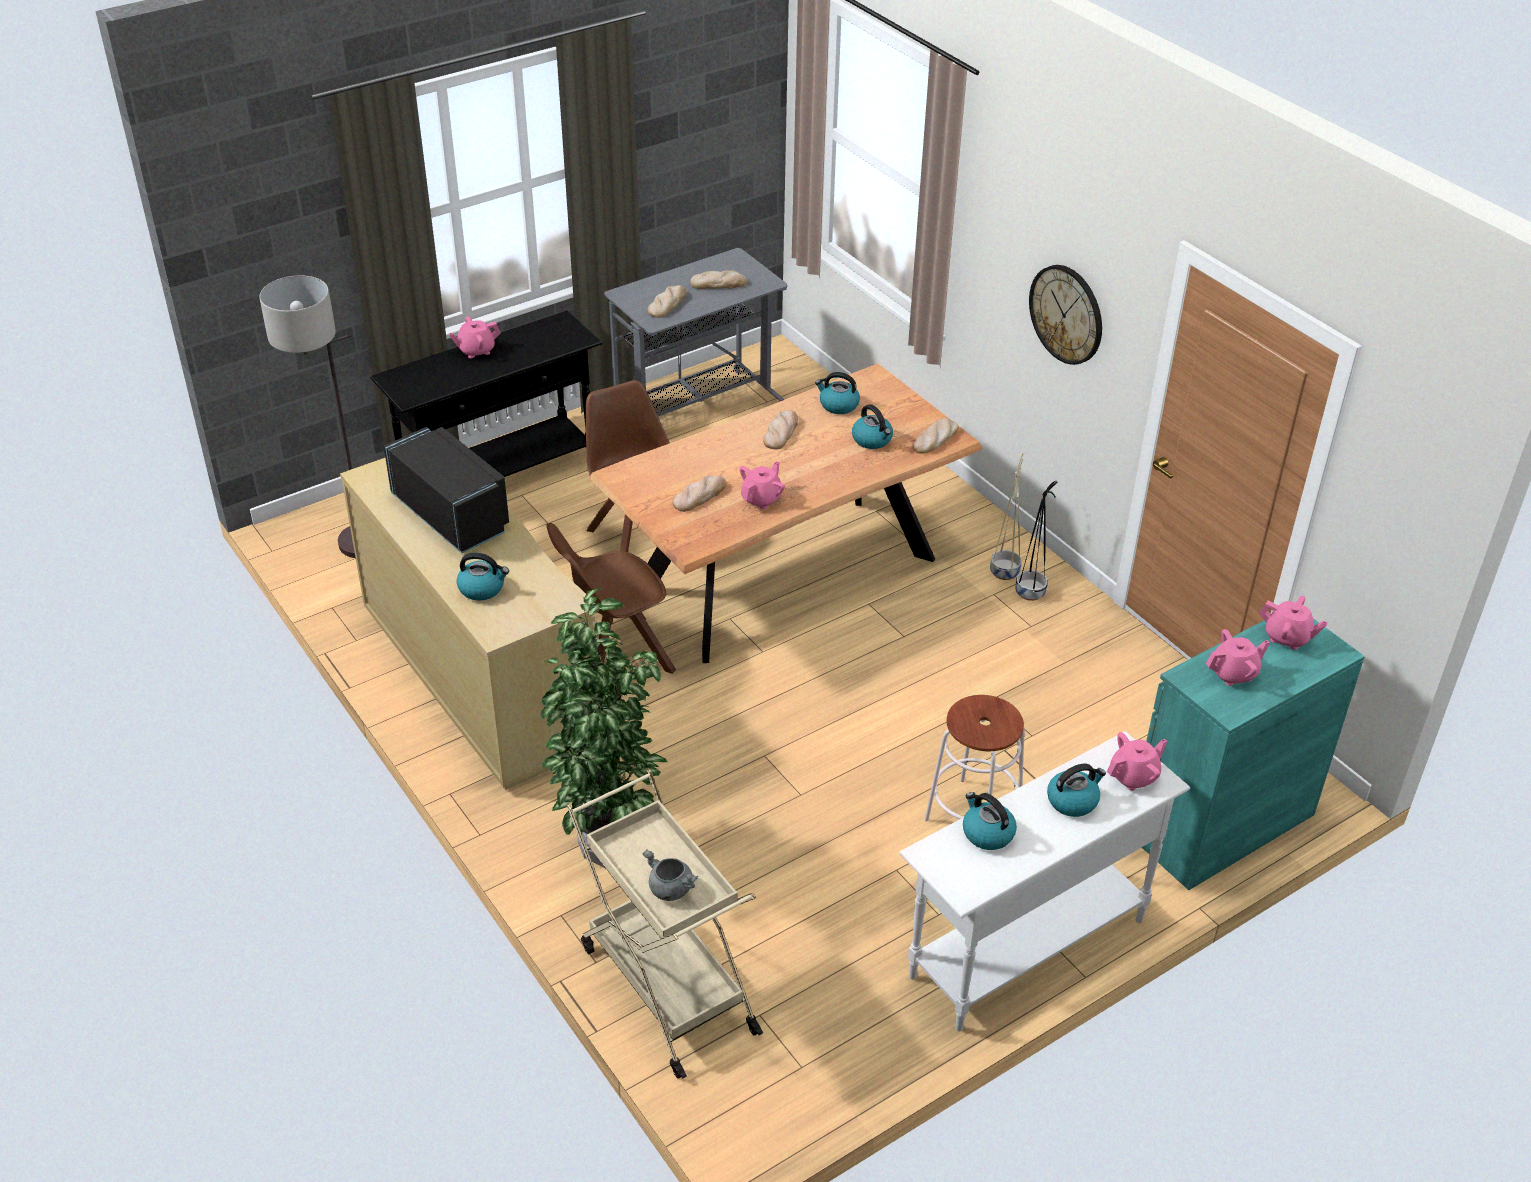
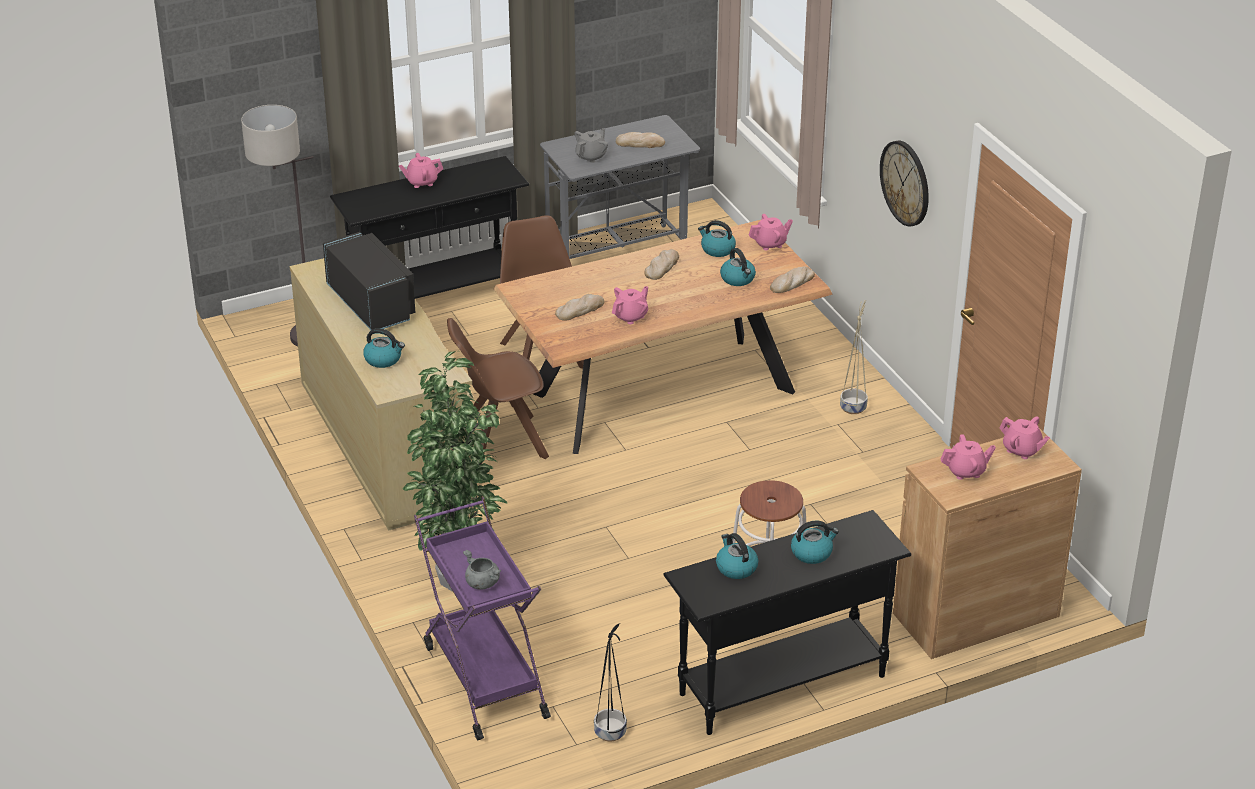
camera: 10 degrees right, 5 degrees down
beige cart [567,767,763,1079] -> purple cart [414,496,551,740]
bread [647,285,687,318] -> grey teapot [575,129,608,163]
white console table [899,731,1190,1032] -> black console table [663,510,912,735]
black planter [1015,480,1058,601] -> black planter moved to [594,623,627,742]
pink teapot [1107,732,1168,791] -> pink teapot moved to [749,214,793,250]
turquoise cabinet [1142,619,1365,890] -> brown cabinet [893,428,1082,659]

